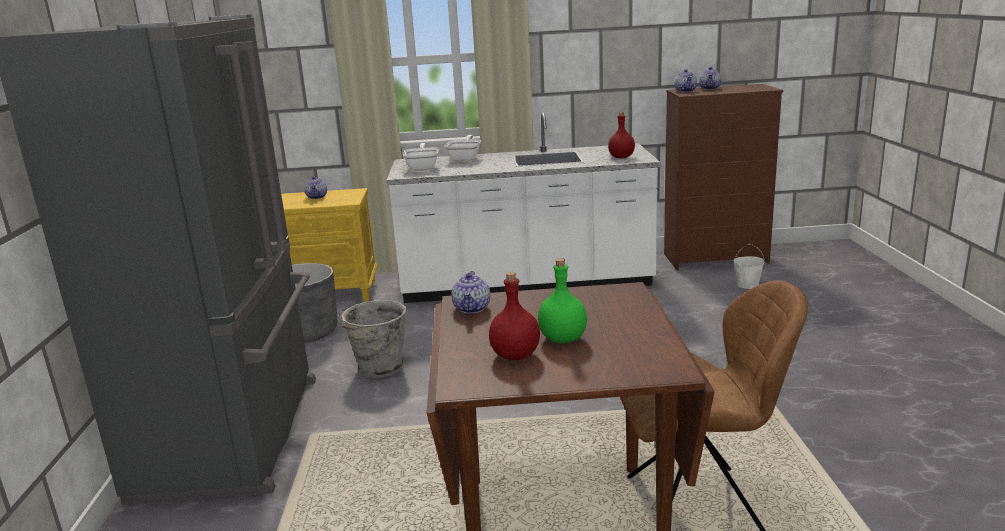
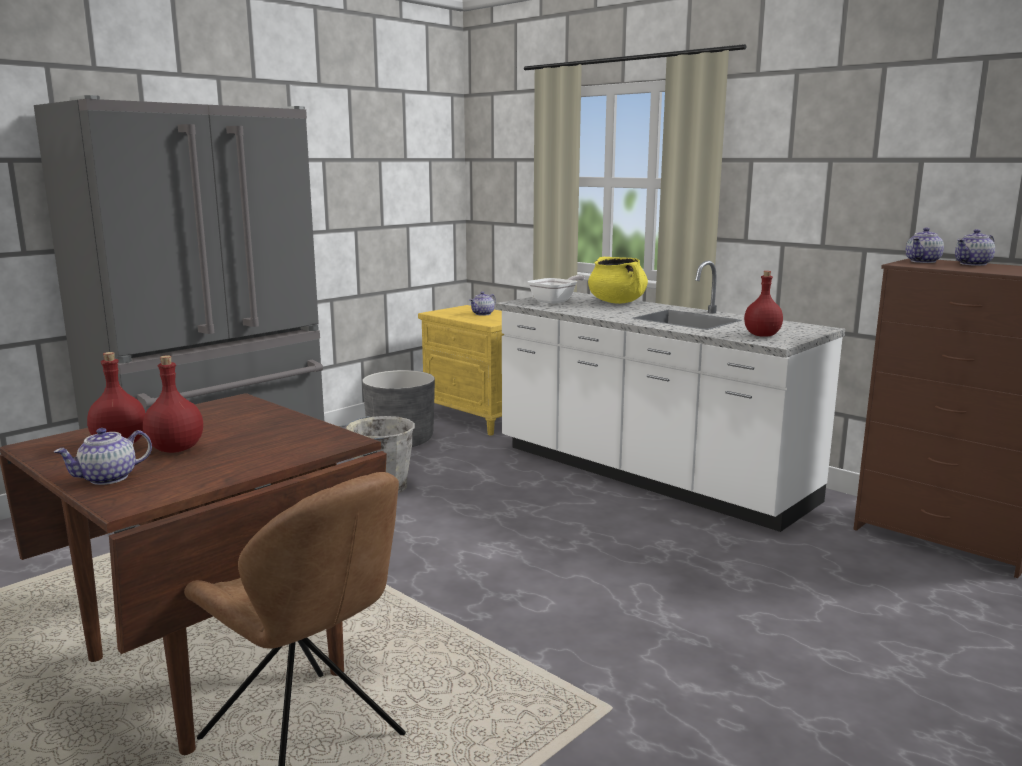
camera: 45 degrees right, 5 degrees down
frying pan [444,135,481,162] -> yellow cooking pot [588,257,648,304]
teapot [451,271,490,313] -> teapot moved to [54,428,152,485]
green bottle [538,258,587,343] -> red bottle [143,355,203,453]
white bucket [734,244,765,289] -> none

